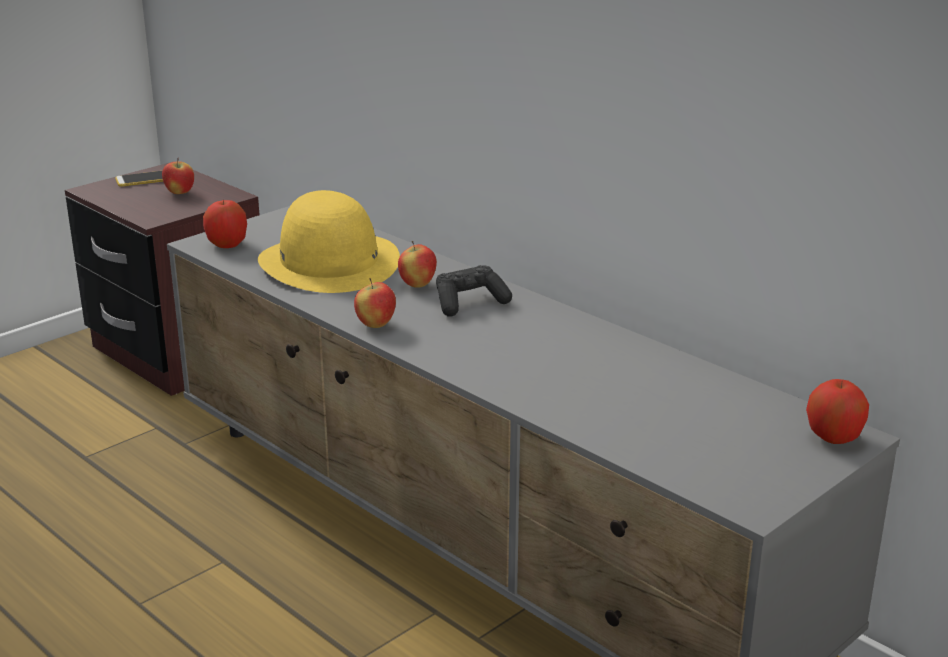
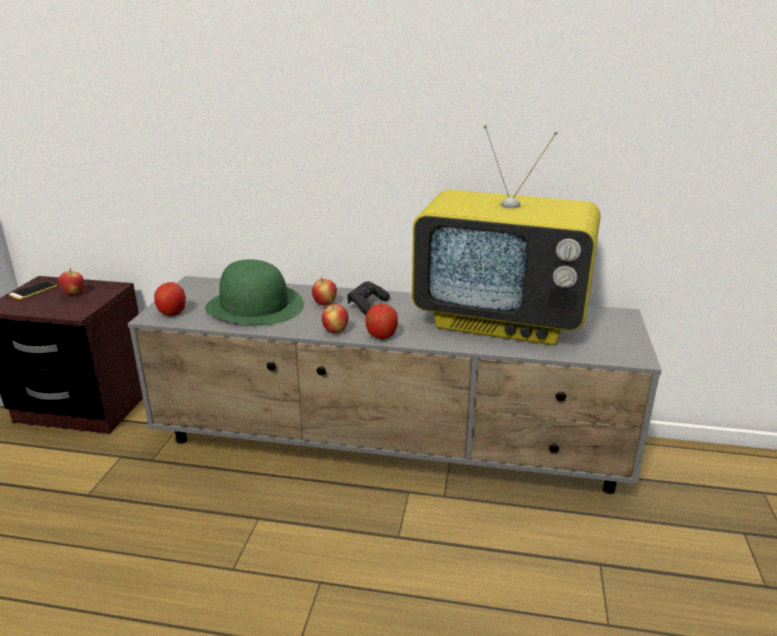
camera: 35 degrees left, 0 degrees up
yellow hat [258,190,400,293] -> green hat [205,259,304,325]
apple [806,379,869,444] -> apple moved to [365,303,398,339]
none -> television [412,124,601,345]

